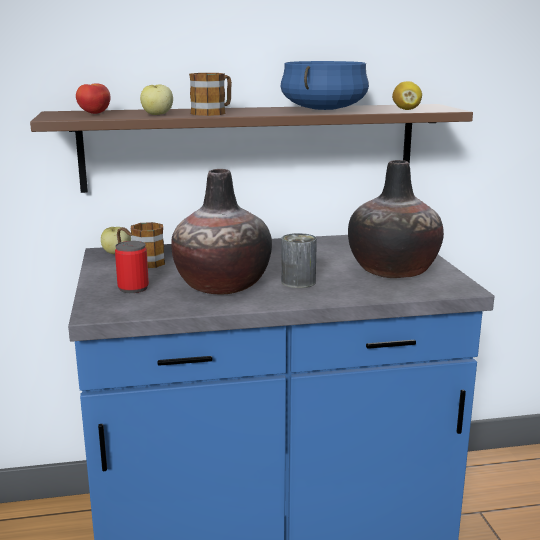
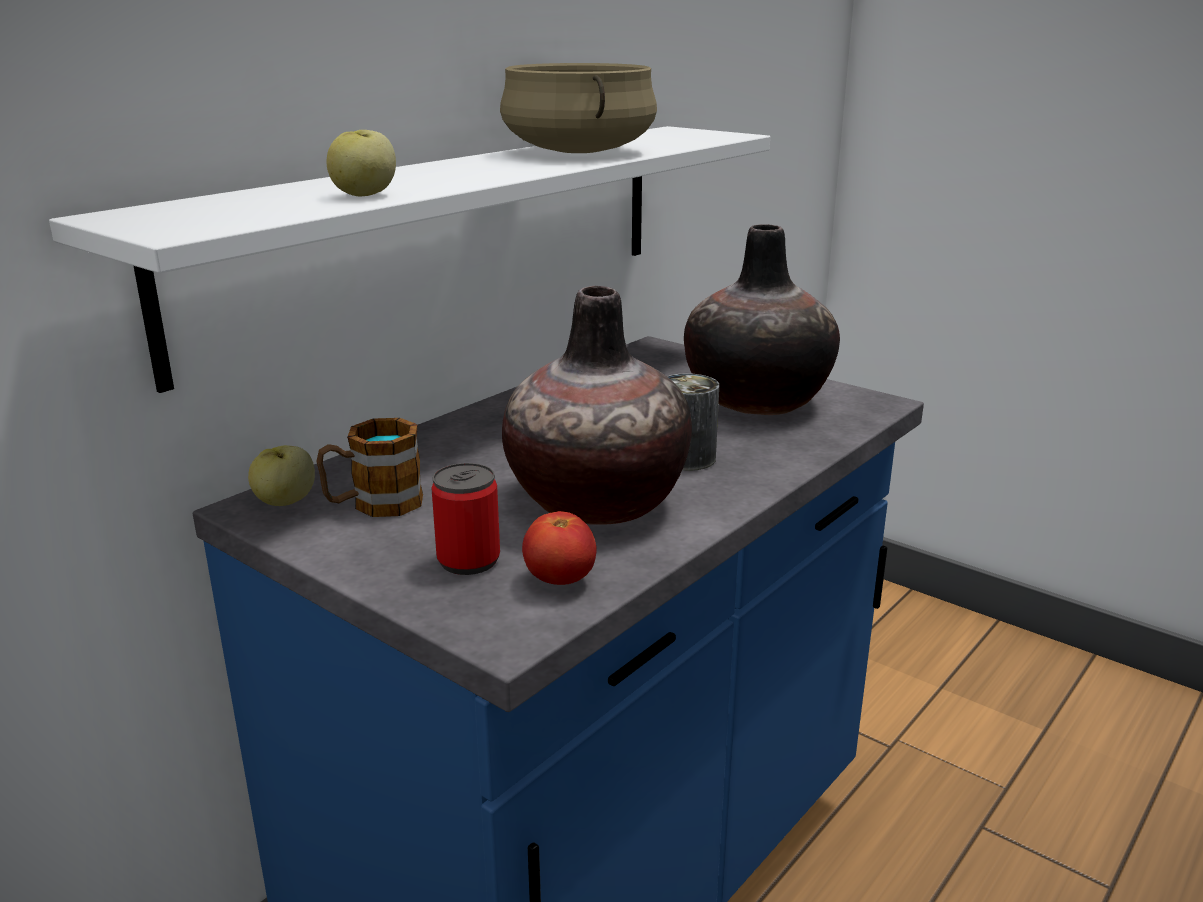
camera: 40 degrees left, 5 degrees up
brown shelf [30,104,473,193] -> white shelf [49,126,770,393]
tomato [76,83,110,114] -> tomato moved to [522,511,597,585]
mug [189,73,232,116] -> none
blue cooking pot [280,61,369,110] -> beige cooking pot [500,63,657,153]
lemon [392,81,422,110] -> none

